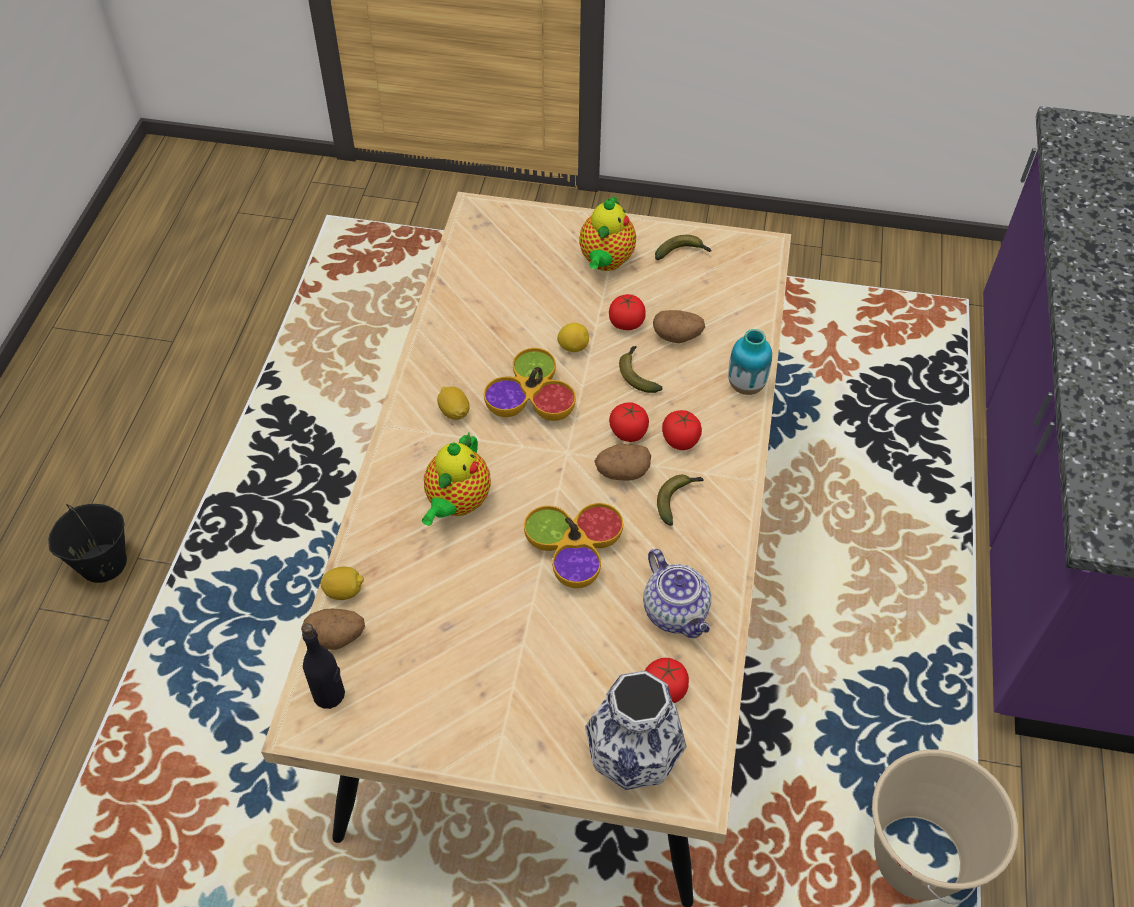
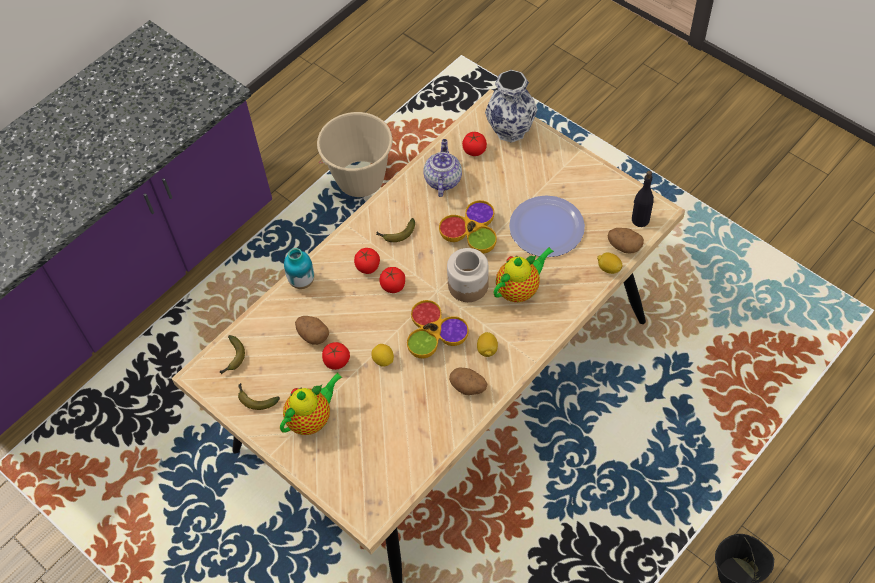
camera: 145 degrees left, 5 degrees up
potato [594,444,651,480] -> potato moved to [449,367,487,395]
banana [619,346,663,393] -> banana moved to [220,335,245,374]
none -> jar [447,248,489,302]
none -> plate [509,195,585,257]

